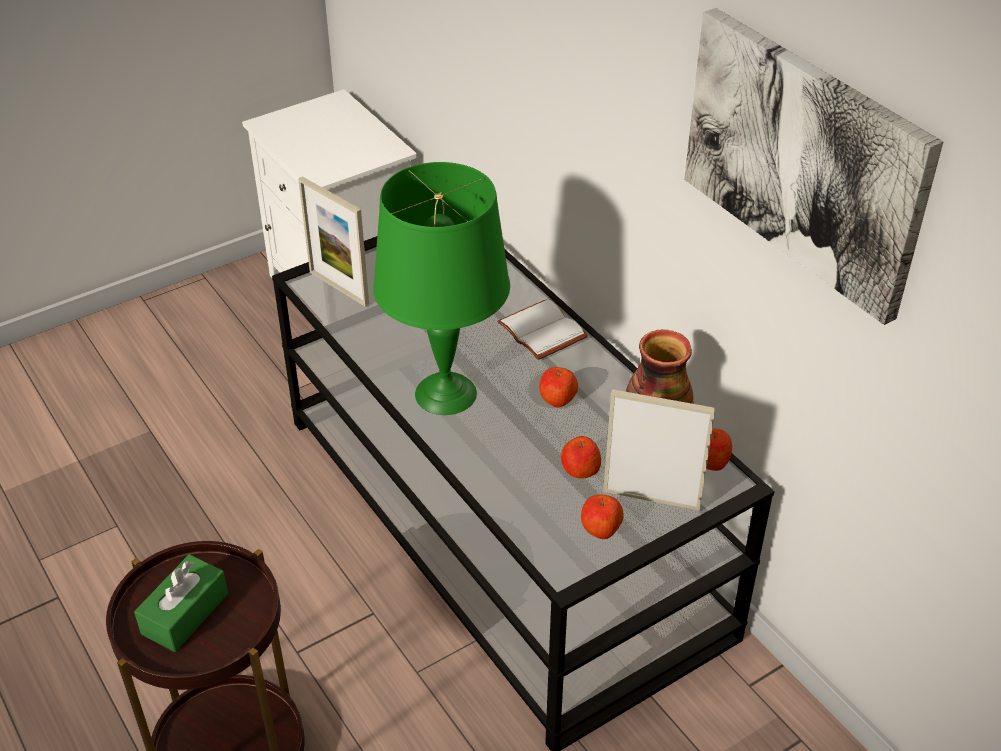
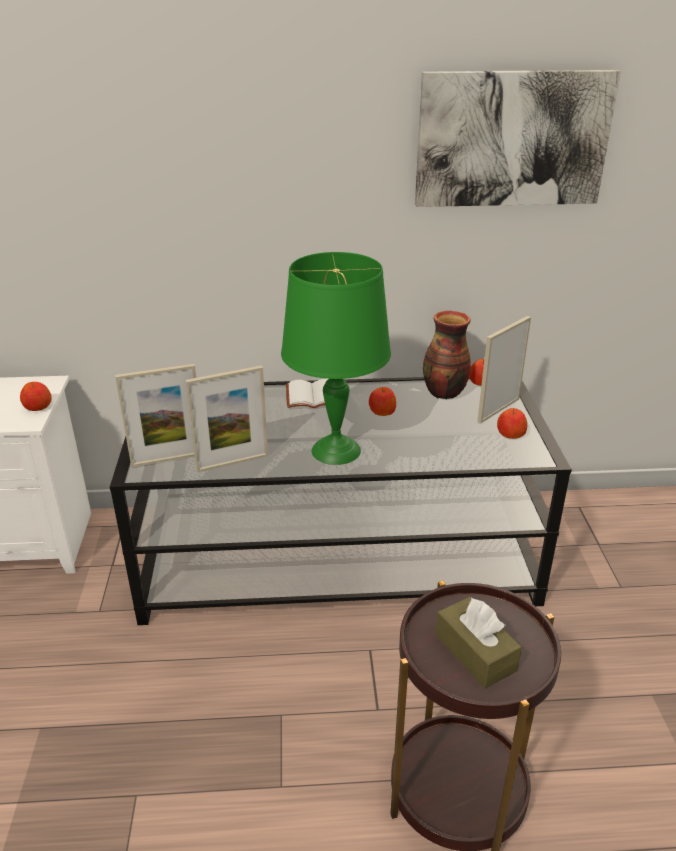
camera: 60 degrees left, 10 degrees down
green tissue box [134,554,228,652] -> brown tissue box [436,597,522,689]
apple [561,436,601,479] -> apple moved to [20,382,52,411]
none -> picture frame [185,366,268,473]

